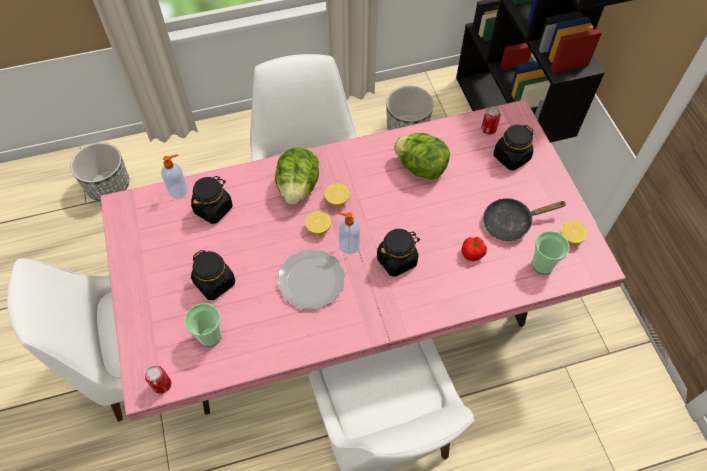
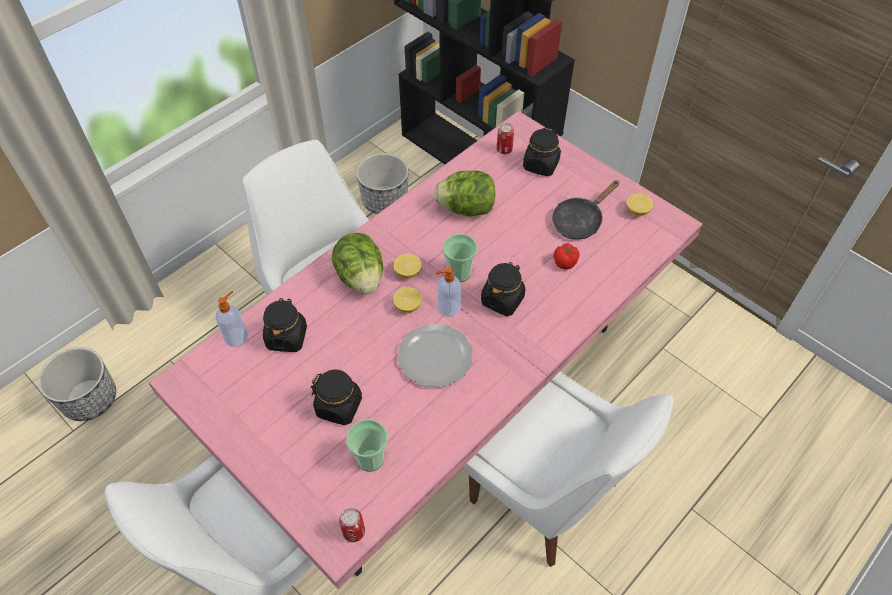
camera: 30 degrees left, 5 degrees down
cup [532,231,570,274] -> cup moved to [443,234,477,282]

